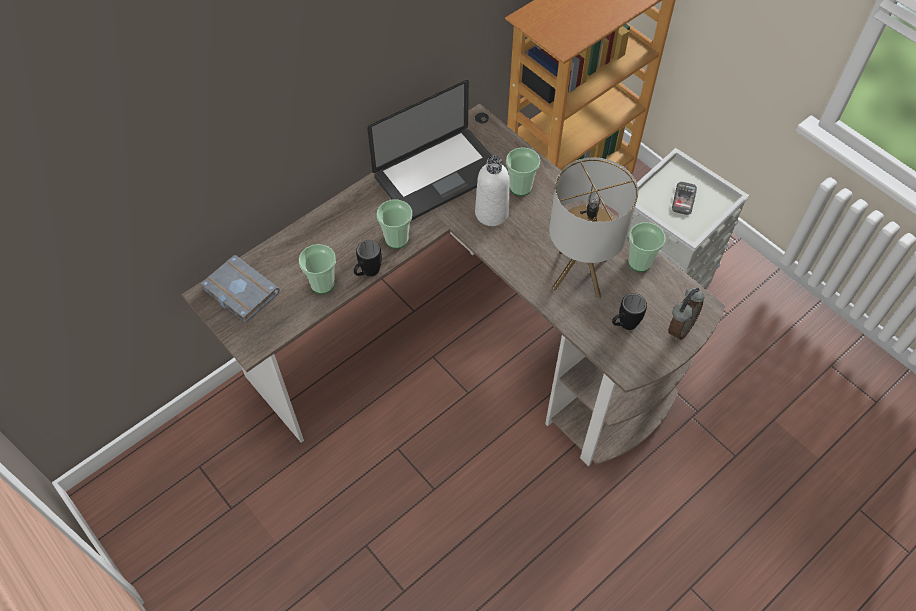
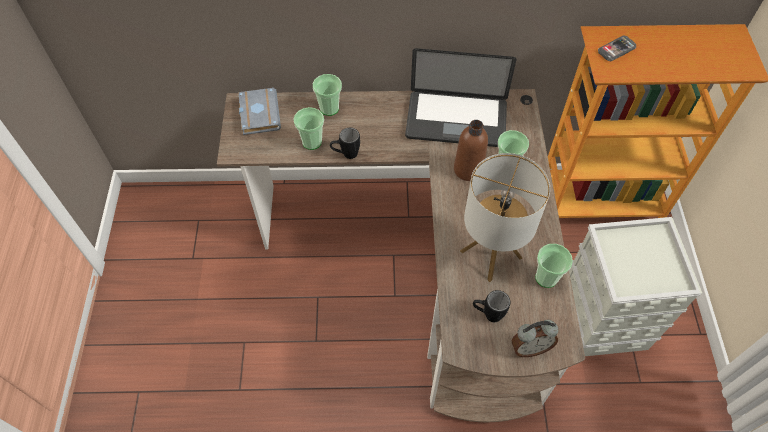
camera: 40 degrees right, 0 degrees up
cup [377,200,412,249] -> cup moved to [313,74,342,116]
white bottle [475,156,510,226] -> brown bottle [454,120,488,181]
phone [672,182,697,215] -> phone moved to [598,36,636,61]

